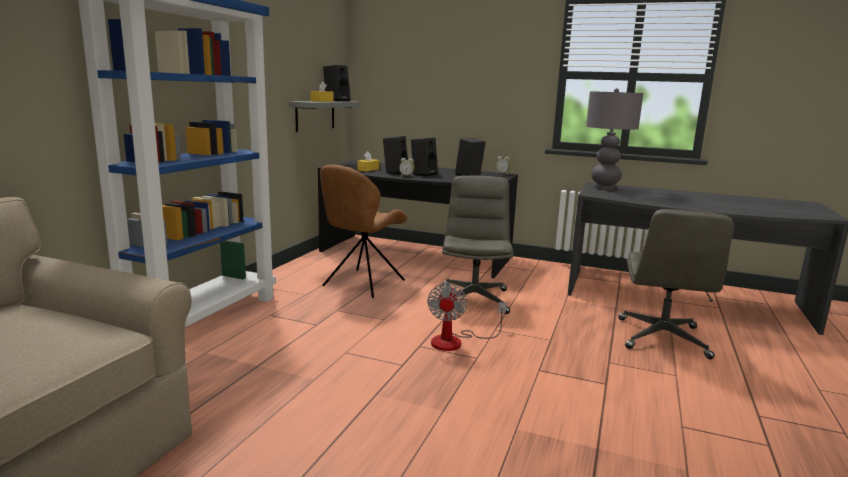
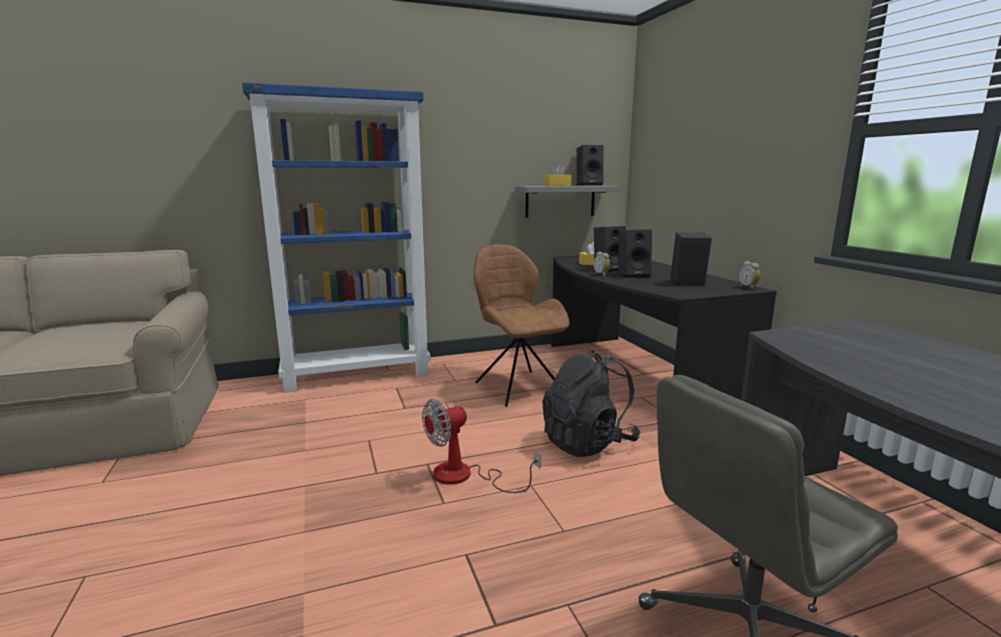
camera: 50 degrees right, 0 degrees up
brown chair [320,165,407,298] -> brown chair turned 75 degrees clockwise [474,244,570,407]
grey office chair [442,176,514,314] -> black backpack [542,350,641,457]
grey table lamp [586,88,643,190] -> none

